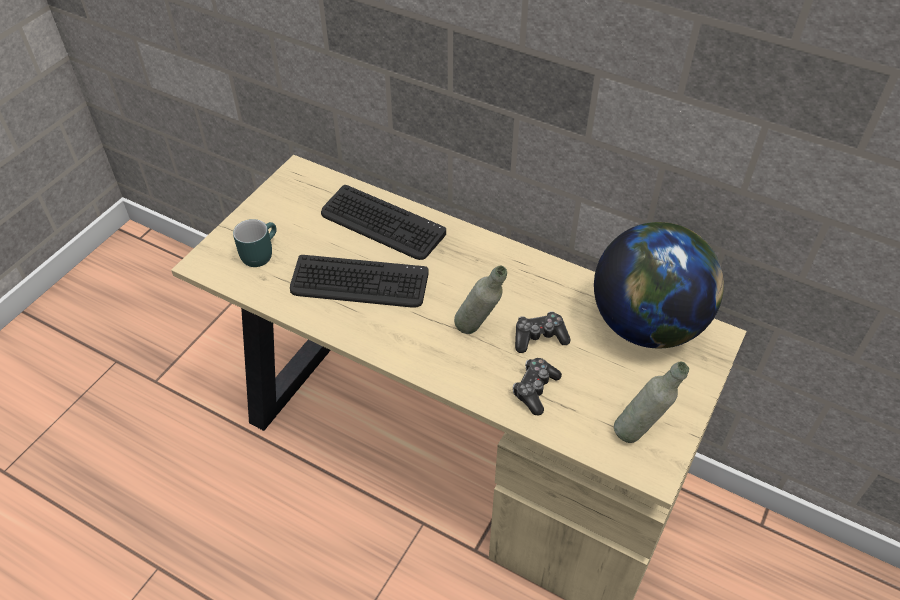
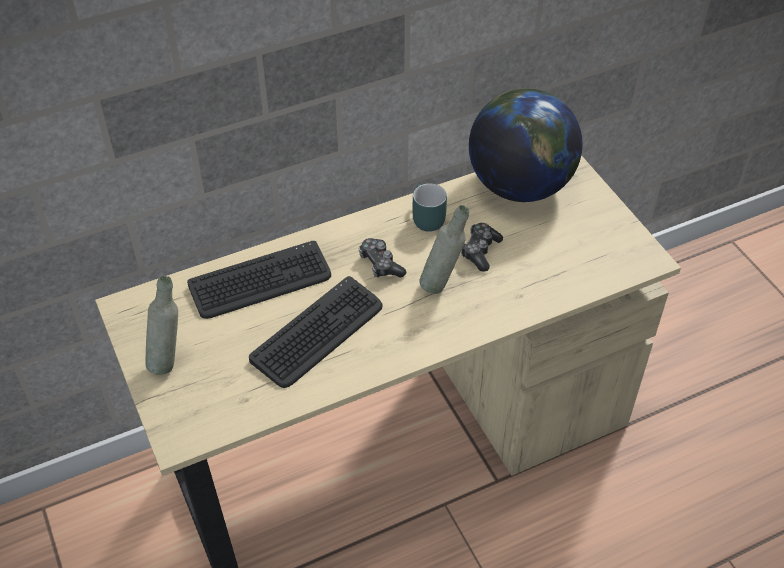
camera: 55 degrees left, 0 degrees up
turquoise mug [233,219,276,267] -> turquoise mug moved to [413,183,447,232]
game controller [513,358,562,415] -> game controller moved to [359,238,407,278]
grey bottle [614,362,689,443] -> grey bottle moved to [145,276,178,375]

